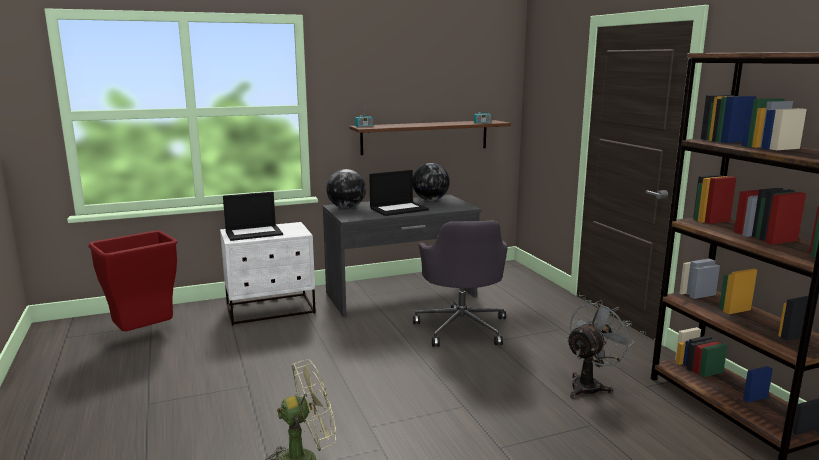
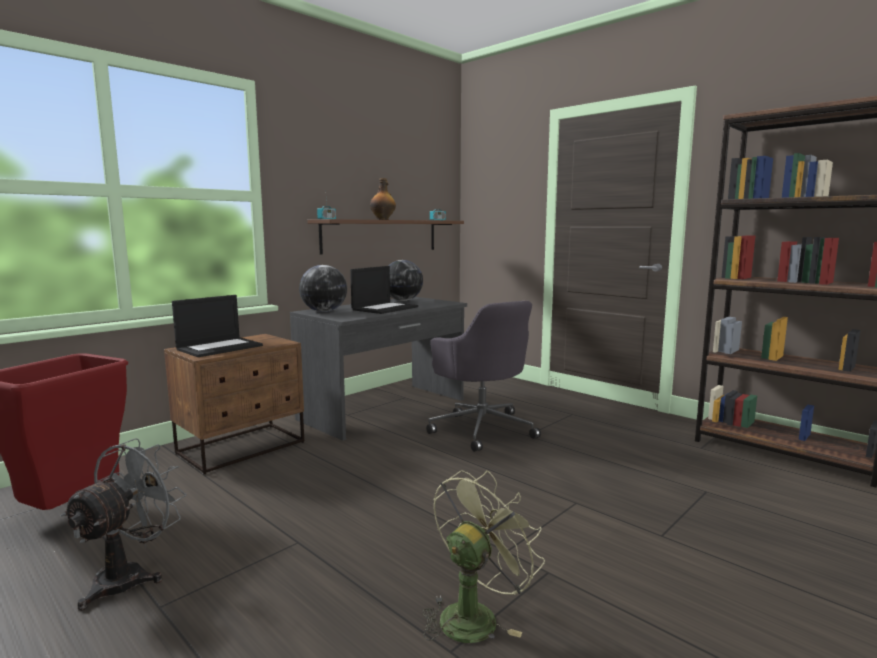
camera: 25 degrees left, 5 degrees down
white nightstand [220,222,316,325] -> brown nightstand [164,334,304,474]
grey fan [566,300,635,399] -> grey fan moved to [61,438,186,611]
none -> bottle [370,178,396,220]

